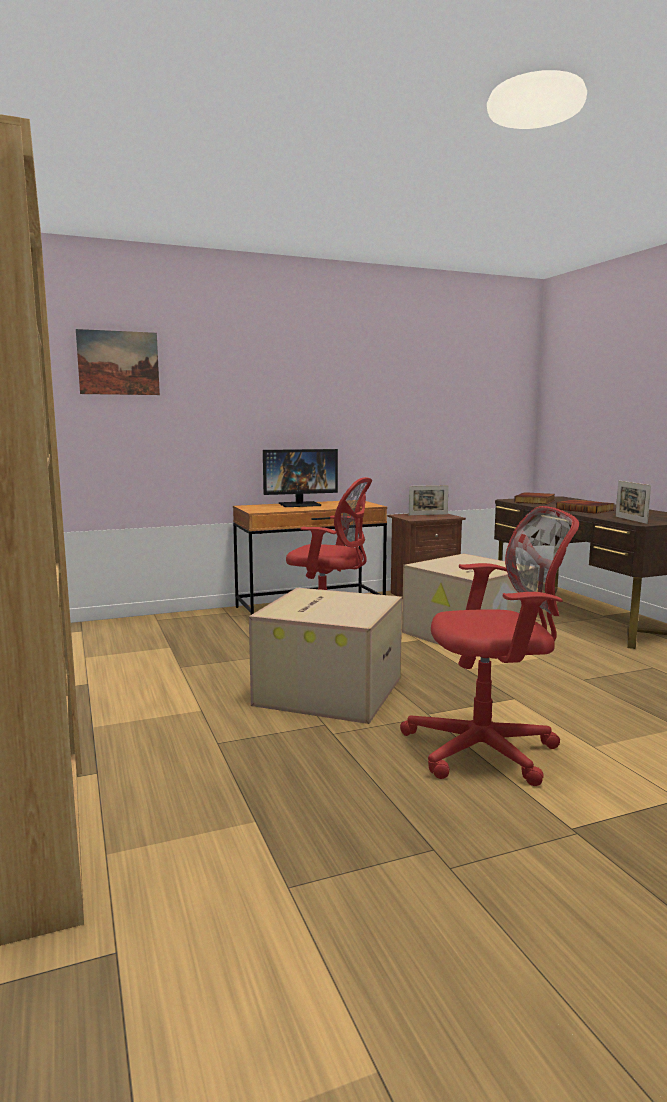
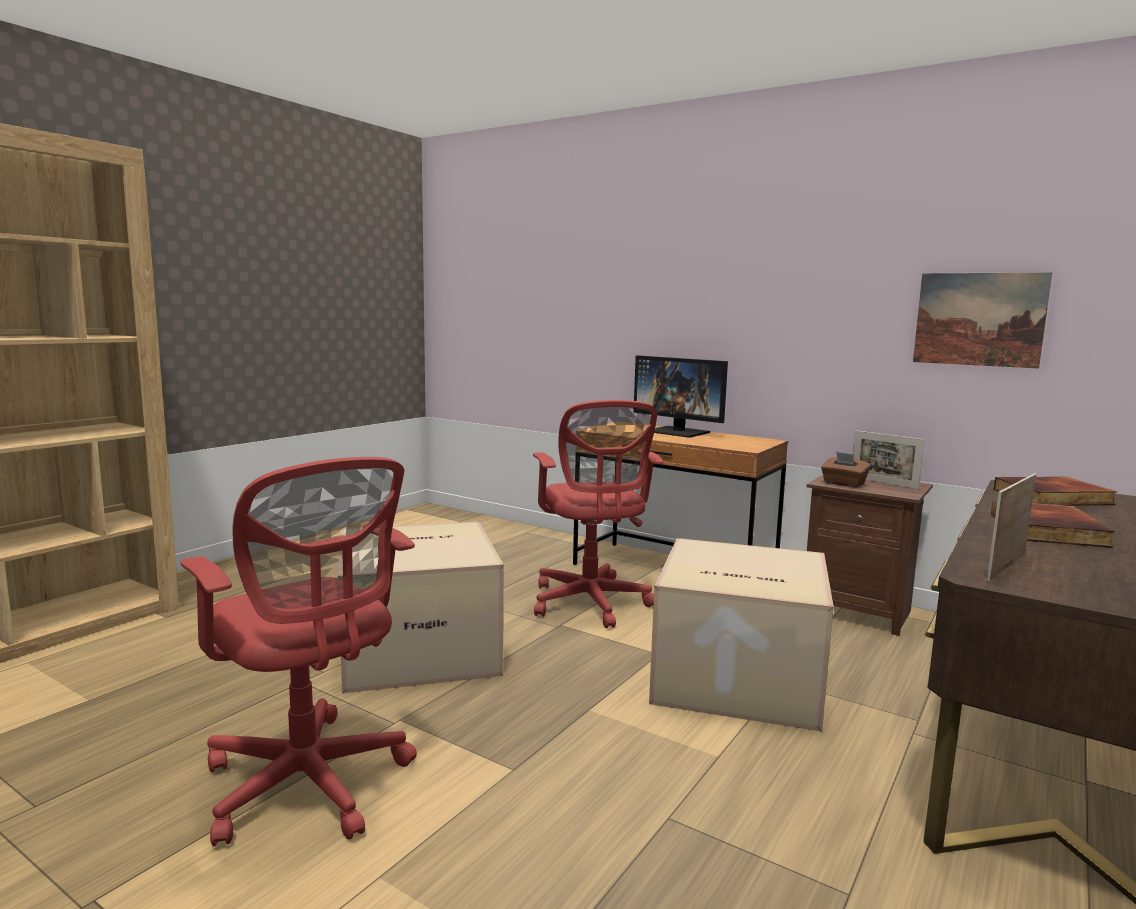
camera: 55 degrees right, 0 degrees up
picture [76,329,160,395] -> picture moved to [913,272,1052,369]
none -> brown tissue box [821,452,870,488]

